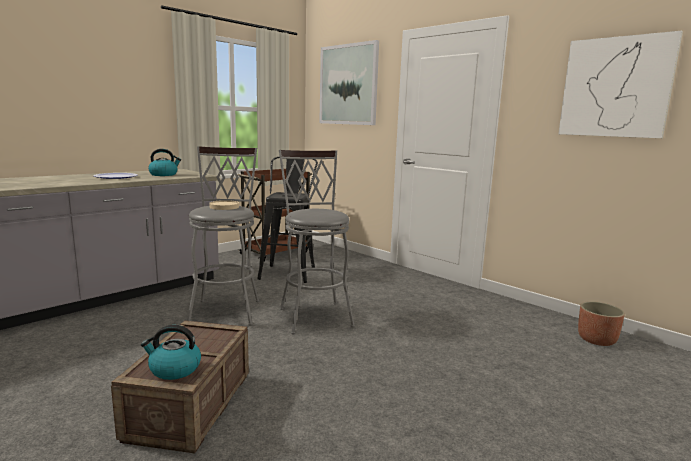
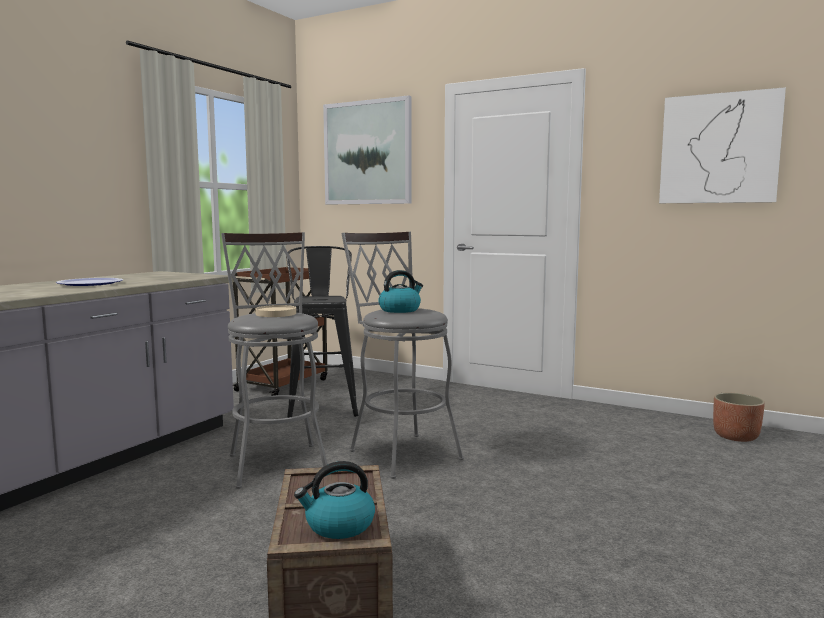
camera: 15 degrees left, 5 degrees down
kettle [148,149,181,176] -> kettle moved to [378,270,423,313]

